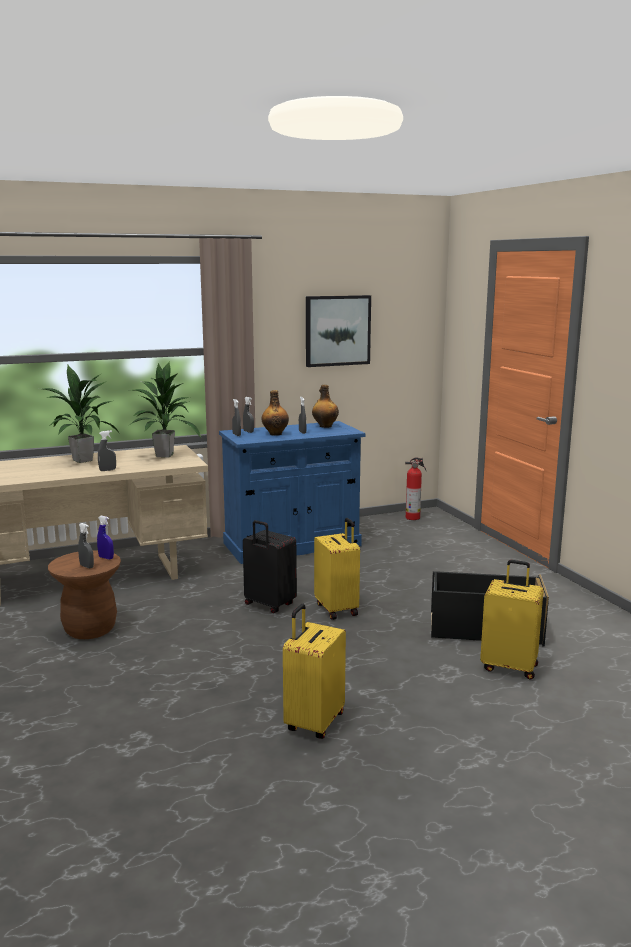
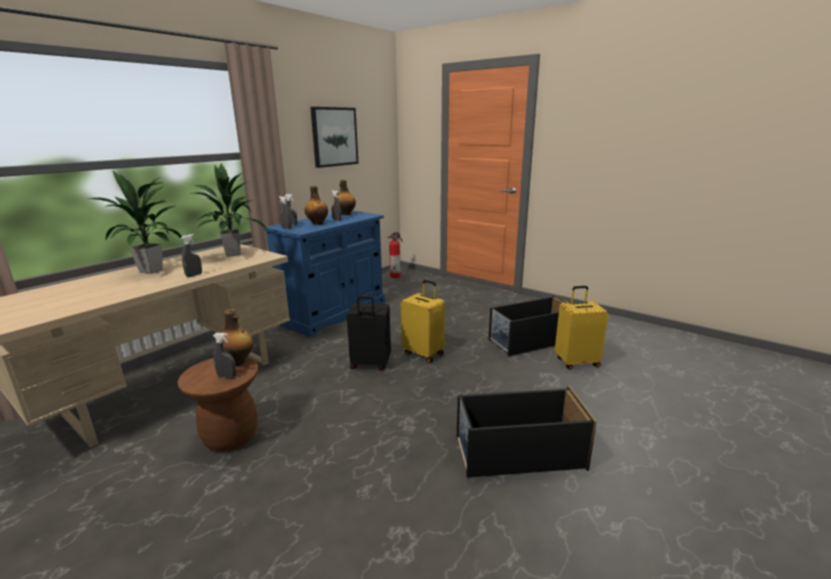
camera: 30 degrees left, 5 degrees up
blue spray bottle [97,516,114,559] -> bottle [215,309,253,366]
yellow suitcase [283,604,346,739] -> black storage box [457,386,597,478]

